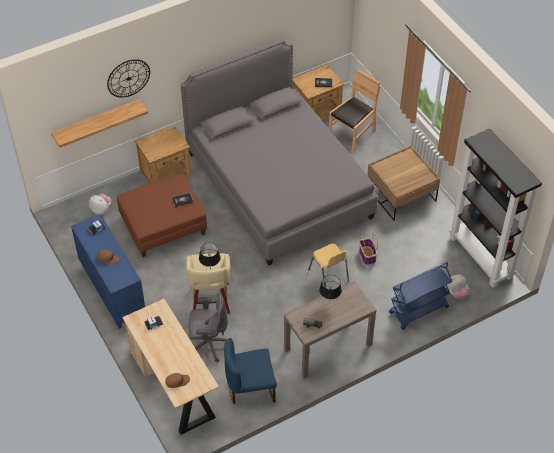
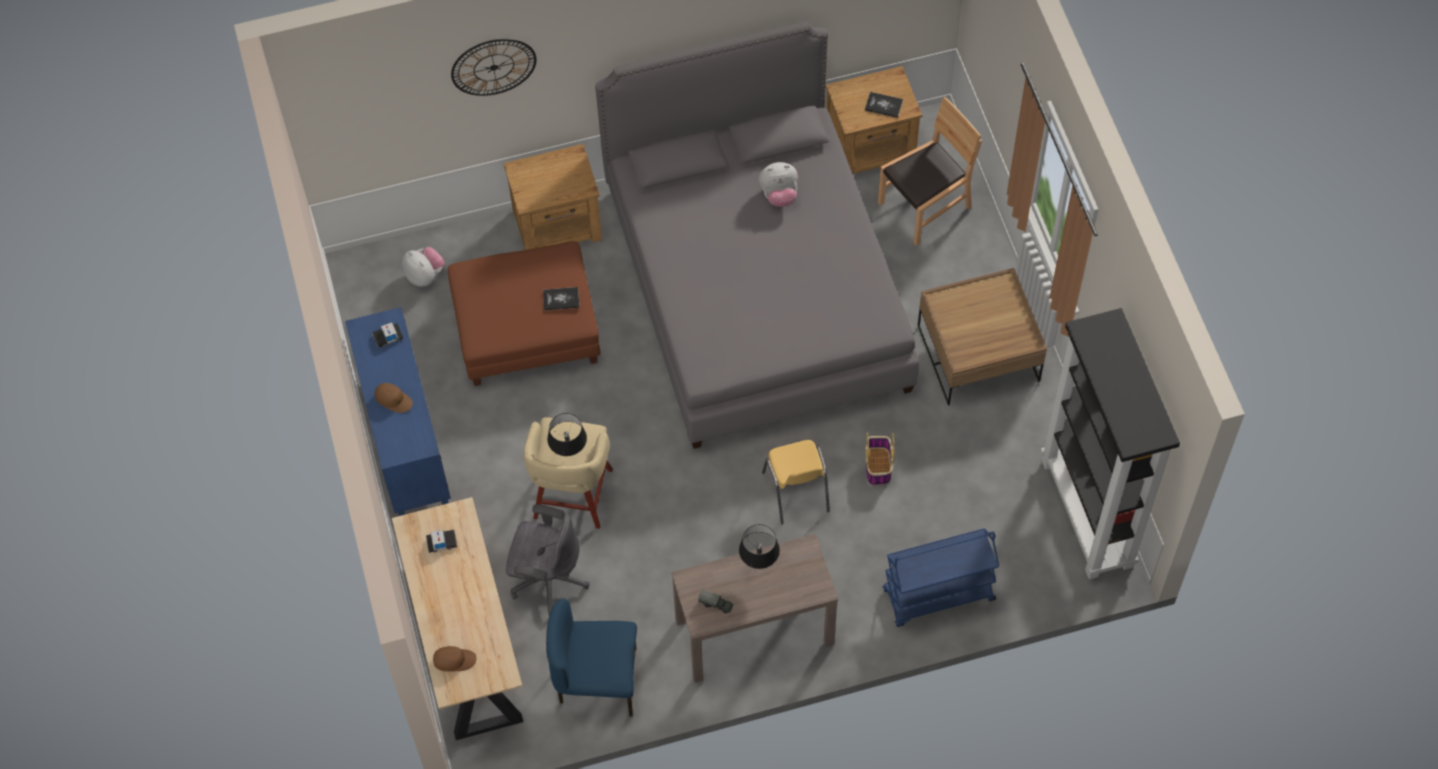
camera: 15 degrees right, 10 degrees up
shelf [51,99,148,148] -> none
plush toy [445,274,469,299] -> plush toy moved to [759,162,798,207]

